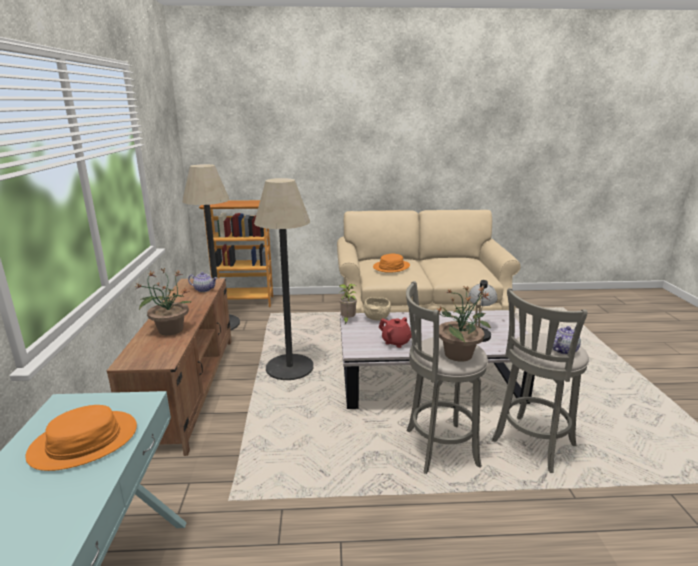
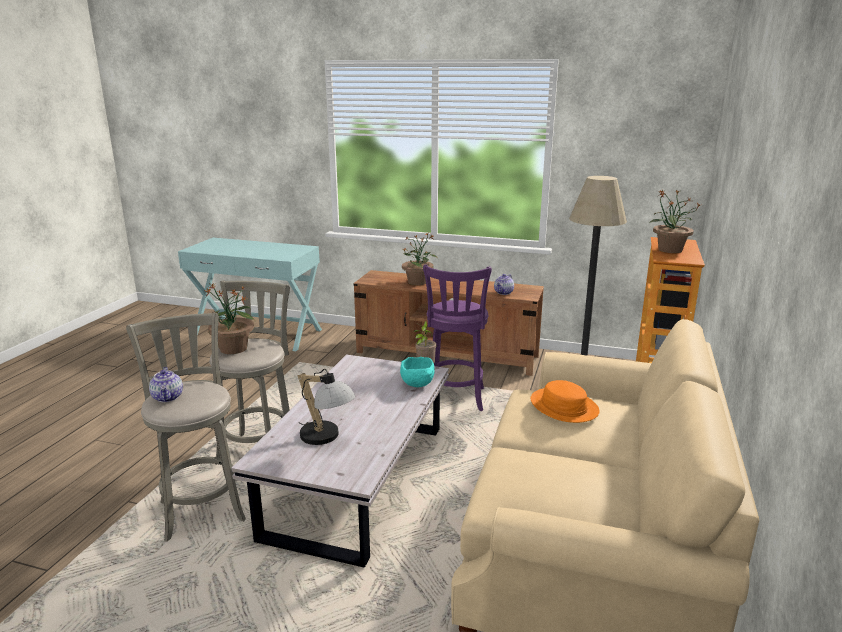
camera: 110 degrees right, 0 degrees up
orange hat [25,405,137,471] -> none
floor lamp [254,178,314,380] -> purple stool [423,264,492,411]
beige bowl [364,297,391,321] -> turquoise bowl [400,357,435,387]
red teapot [379,317,412,348] -> none
none -> potted plant [649,190,700,253]

